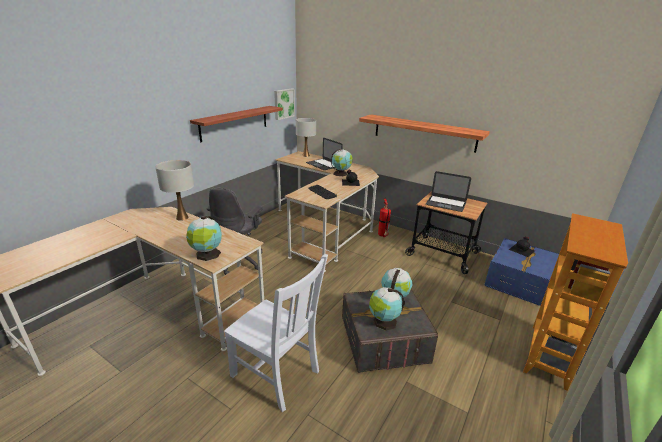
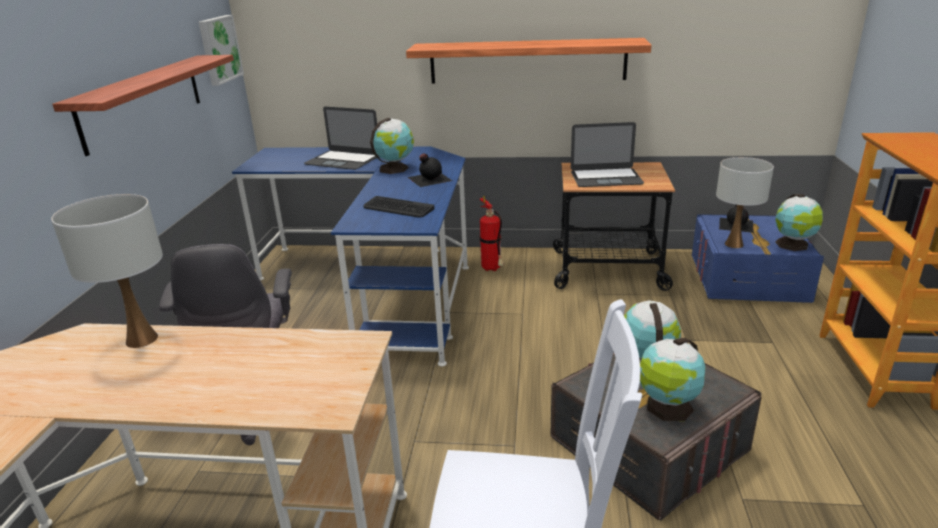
camera: 25 degrees left, 0 degrees up
globe [186,216,222,261] -> globe moved to [775,194,823,251]
beige desk [275,151,379,272] -> blue desk [232,147,469,367]
white table lamp [296,118,316,157] -> white table lamp moved to [716,157,774,248]

